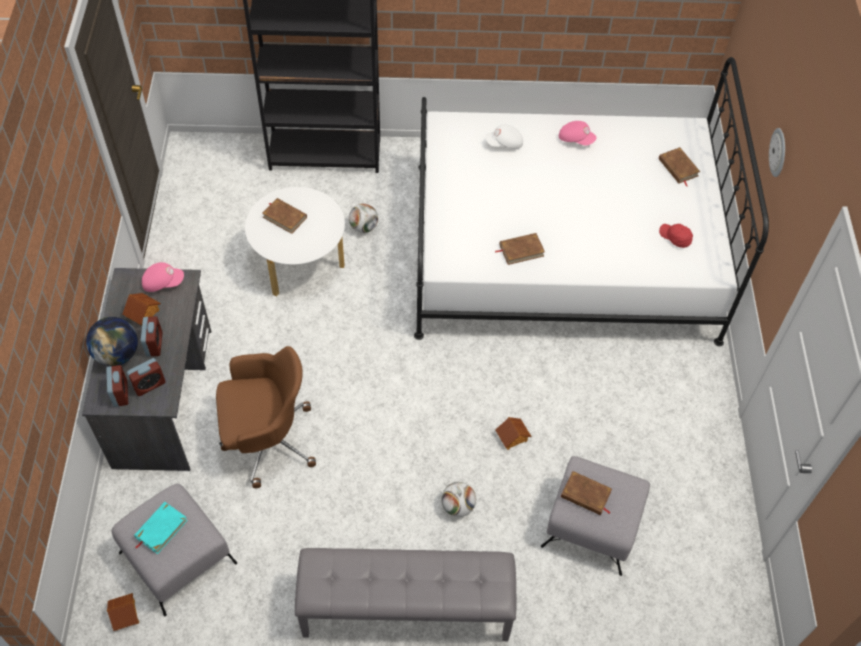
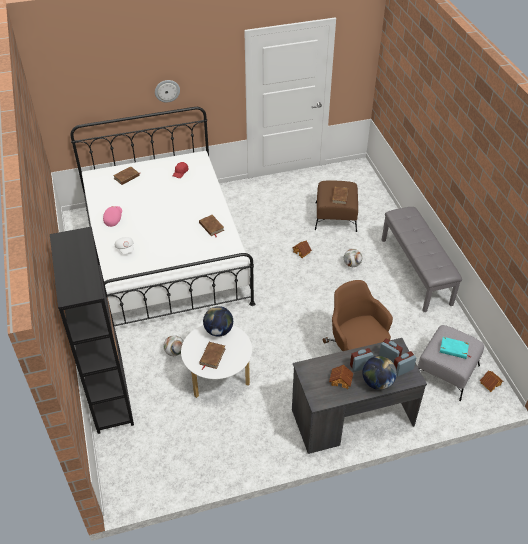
camera: 105 degrees left, 10 degrees down
pink cap [142,262,184,292] -> none
grey ottoman [541,456,650,576] -> brown ottoman [315,180,358,232]
none -> globe [203,306,233,337]

